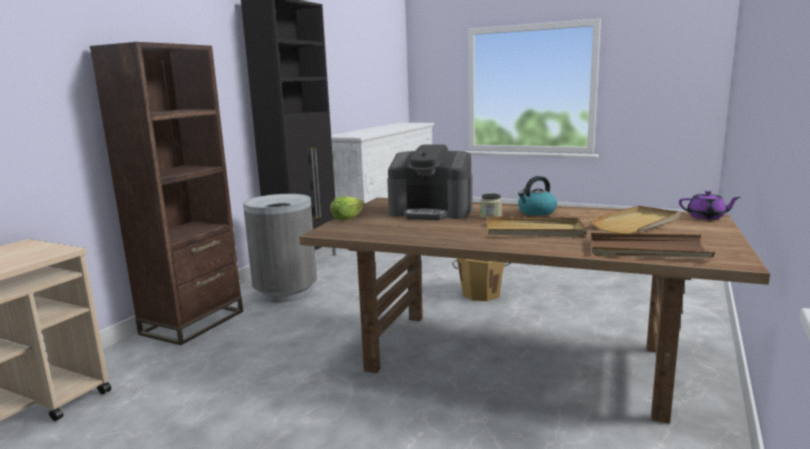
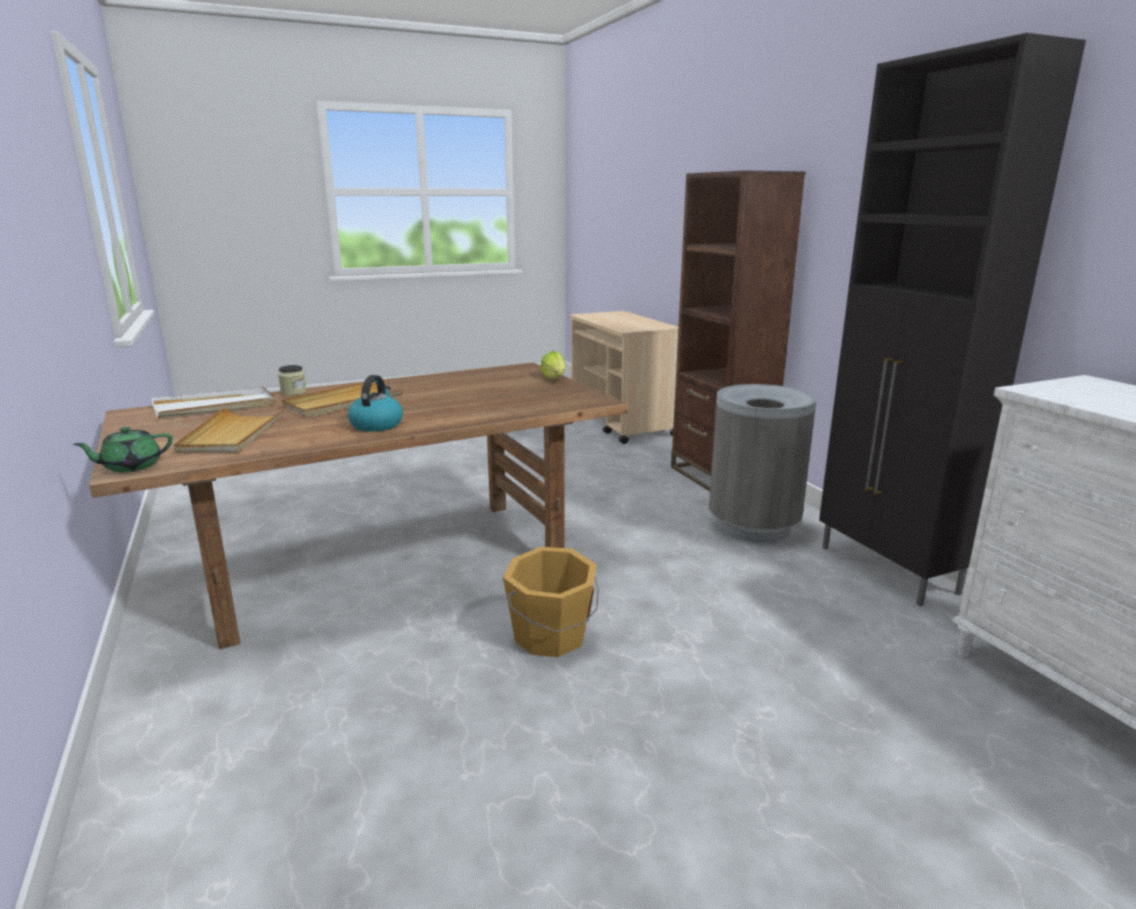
camera: 130 degrees right, 5 degrees up
coffee machine [387,145,473,220] -> none
jar [481,193,502,219] -> jar moved to [278,365,307,396]
brown tray [590,233,715,258] -> white tray [151,386,276,419]
purple teapot [679,191,741,220] -> green teapot [73,427,173,472]

